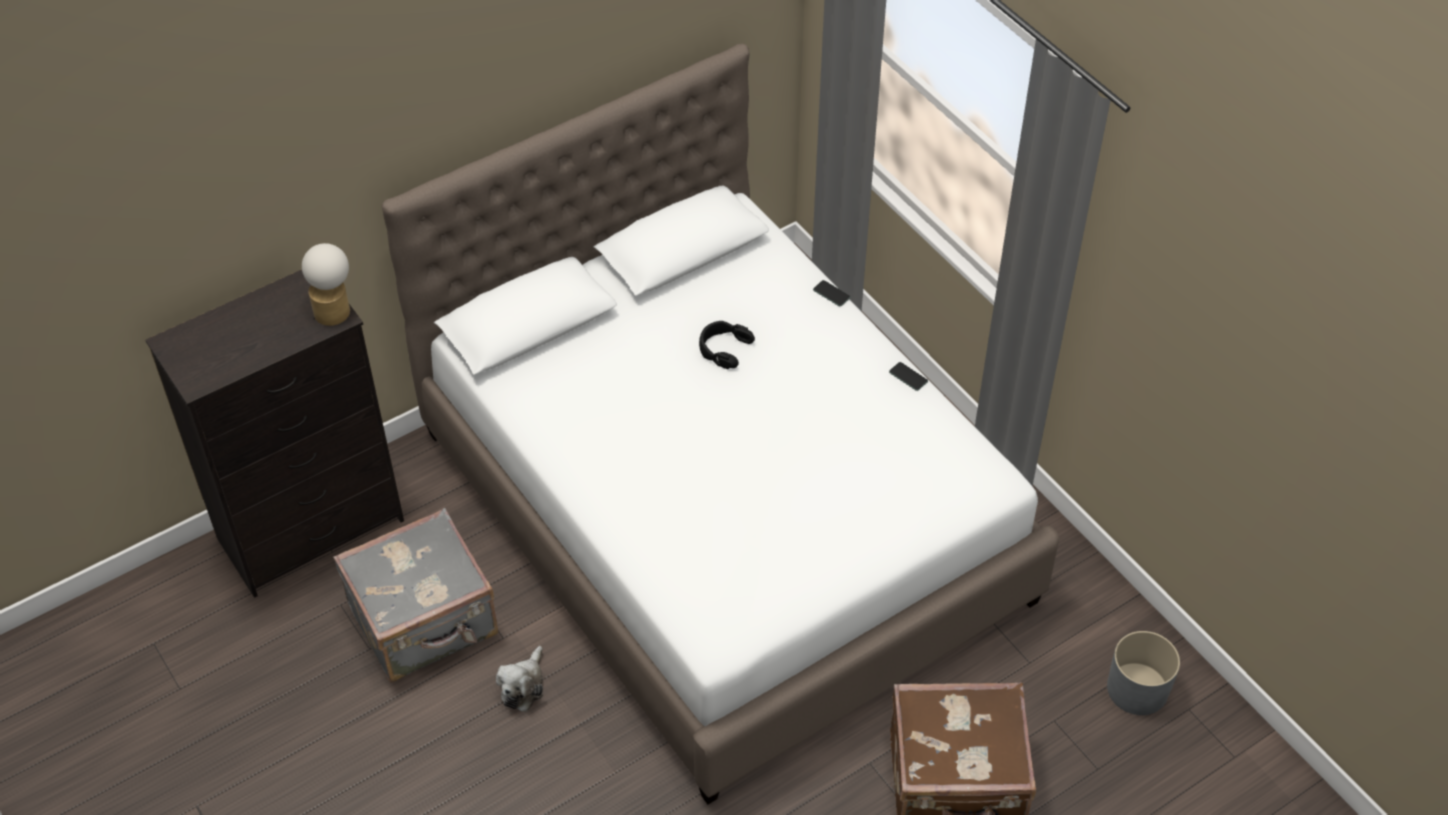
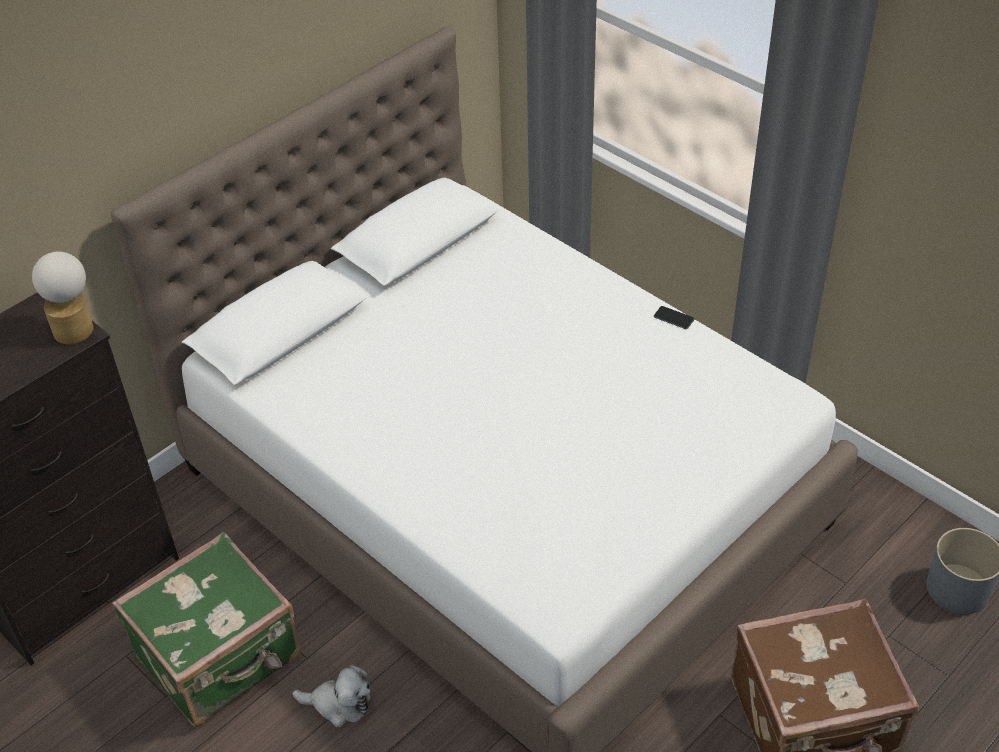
camera: 10 degrees left, 5 degrees down
grey suitcase [333,508,499,683] -> green suitcase [112,532,301,728]
plush toy [496,646,543,712] -> plush toy turned 90 degrees counterclockwise [292,664,371,728]
black headphones [699,321,755,369] -> none
phone [813,280,850,306] -> none

